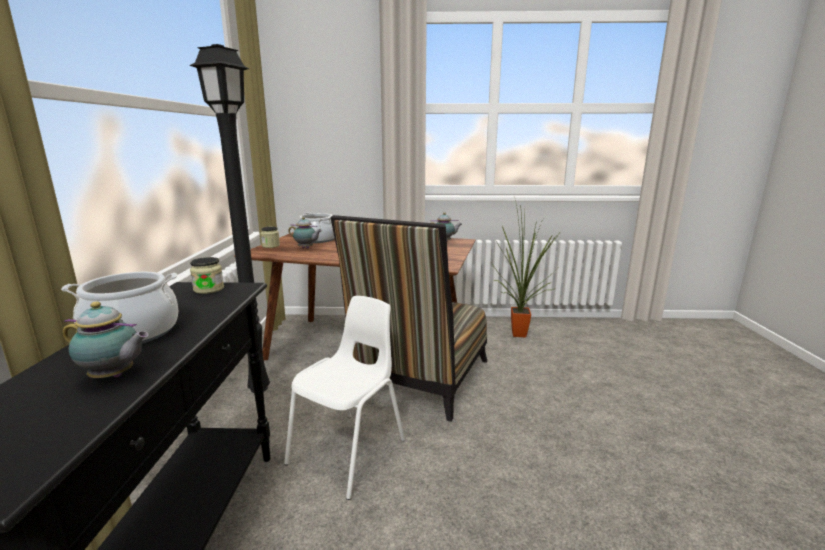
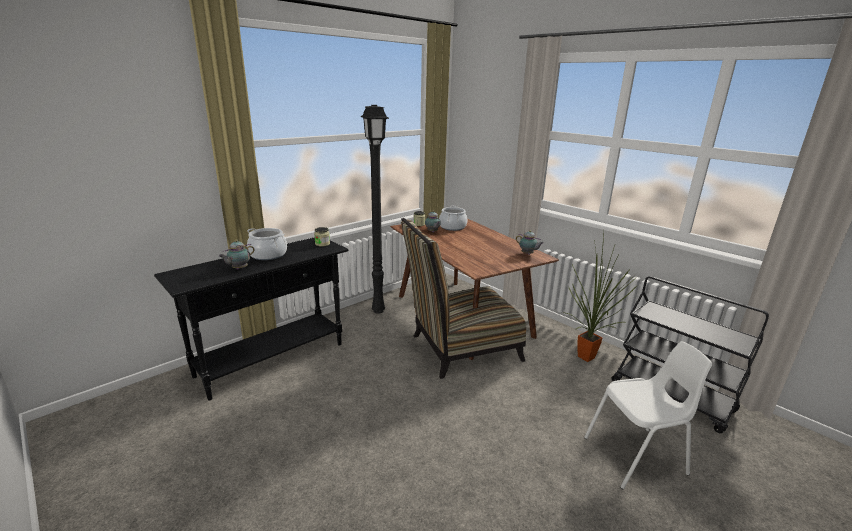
camera: 45 degrees right, 5 degrees up
teapot [63,301,149,378] -> teapot turned 75 degrees clockwise [219,239,255,269]
white chair [284,296,405,500] -> white chair moved to [584,341,712,489]
none -> black cart [612,276,769,433]

